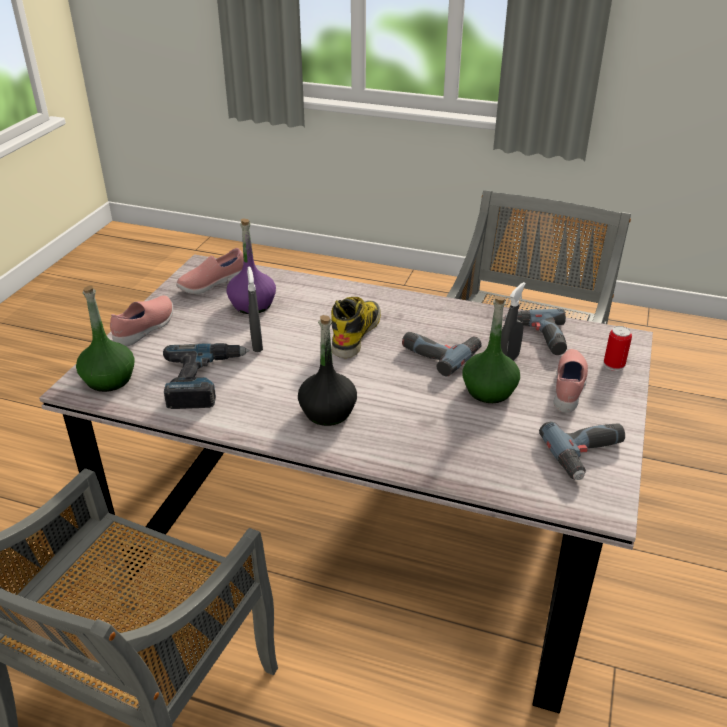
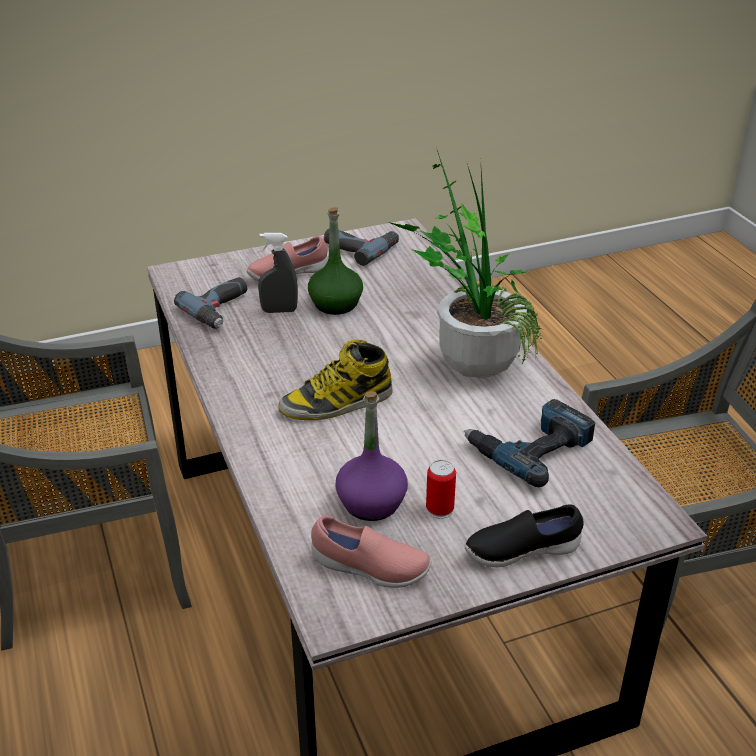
camera: 130 degrees left, 0 degrees up
green bottle [76,286,135,392] -> none
pink shoe [110,295,173,346] -> black shoe [464,504,584,567]
grey spray bottle [247,267,263,352] -> none
black bottle [298,315,357,426] -> potted plant [388,147,542,378]
power drill [402,332,482,377] -> none
can [604,326,632,371] -> can moved to [426,460,456,519]

